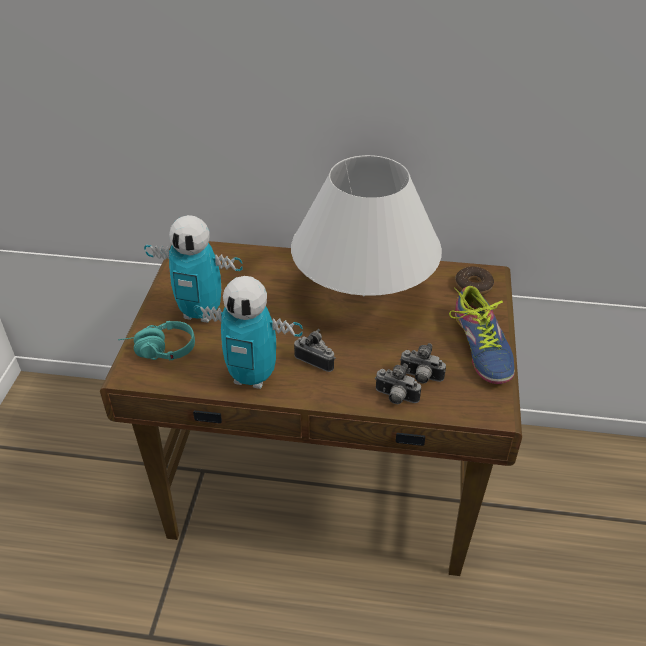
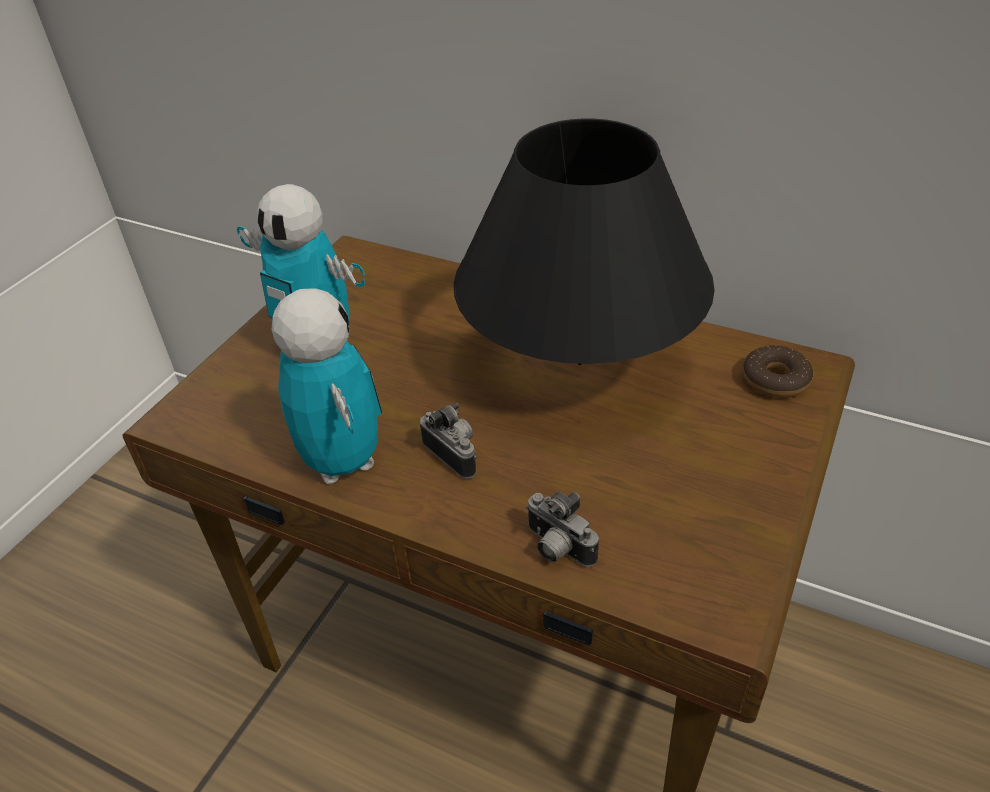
camera: 20 degrees right, 0 degrees up
turquoise headphones [118,321,195,360] -> none
toy robot [194,276,303,389] -> toy robot turned 150 degrees counterclockwise [272,288,382,484]
white table lamp [291,155,442,296] -> black table lamp [454,118,715,365]
camera [400,343,446,384] -> none
shoe [449,286,515,384] -> none

